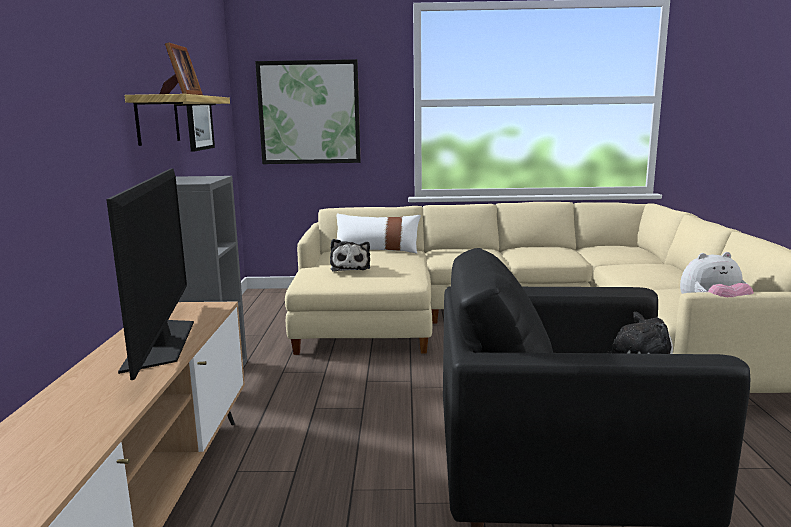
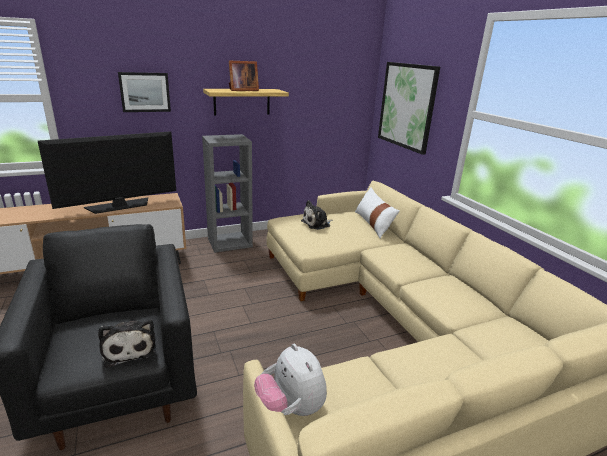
camera: 65 degrees right, 10 degrees up
picture [186,105,215,151] -> picture moved to [118,72,171,112]

